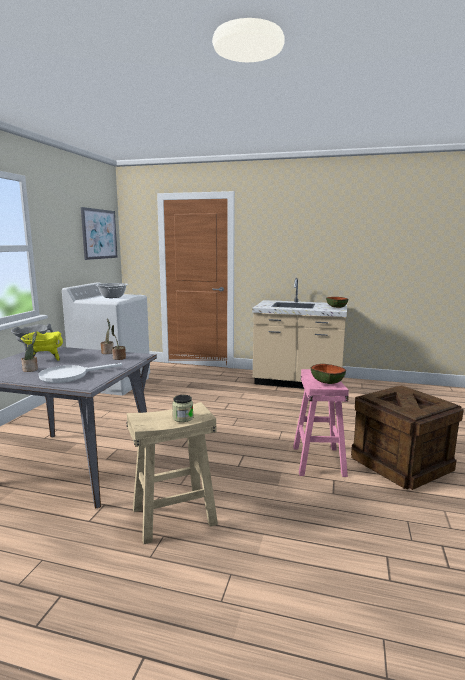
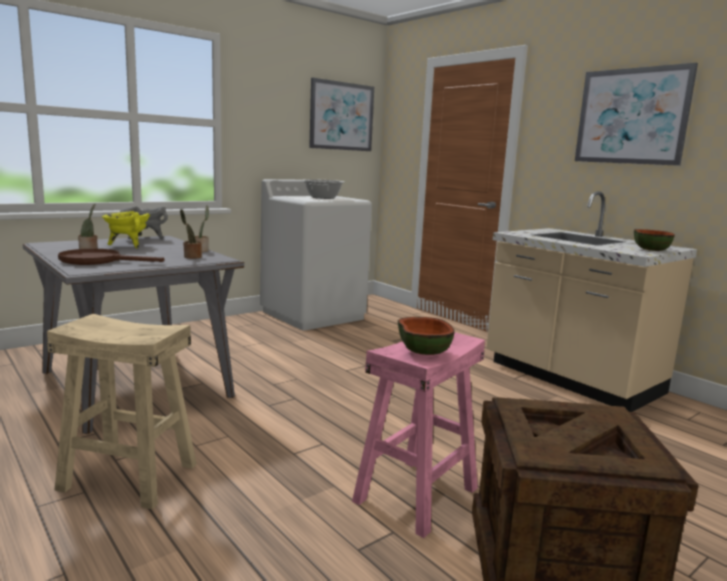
camera: 35 degrees right, 0 degrees up
white frying pan [39,363,122,383] -> brown frying pan [58,249,164,265]
jar [172,395,193,422] -> none
none -> picture [575,63,698,166]

